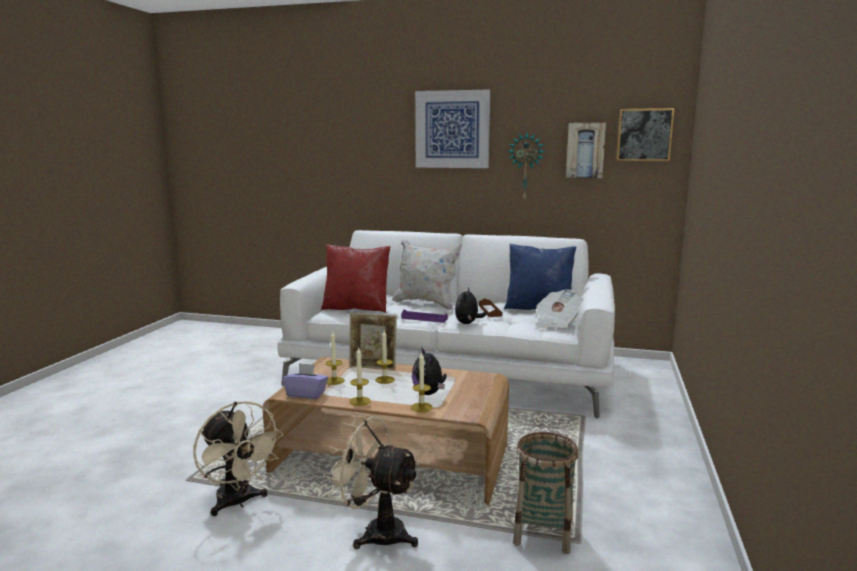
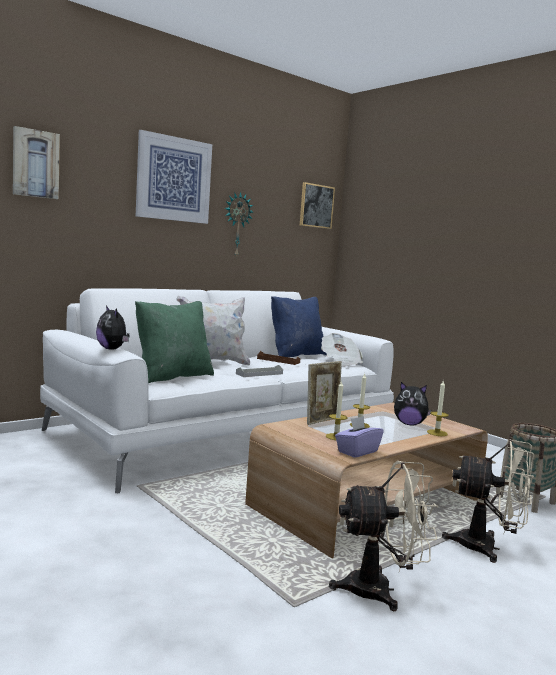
camera: 55 degrees left, 5 degrees down
red pillow [321,244,390,313] -> green pillow [135,301,214,383]
beige fan [323,414,420,549] -> beige fan turned 135 degrees counterclockwise [442,439,534,563]
candle [349,348,371,406] -> none
purple tray [401,310,448,323] -> grey tray [236,365,283,377]
plush toy [455,287,487,324] -> plush toy moved to [96,306,129,350]
picture [566,123,606,178] -> picture moved to [13,126,60,199]

